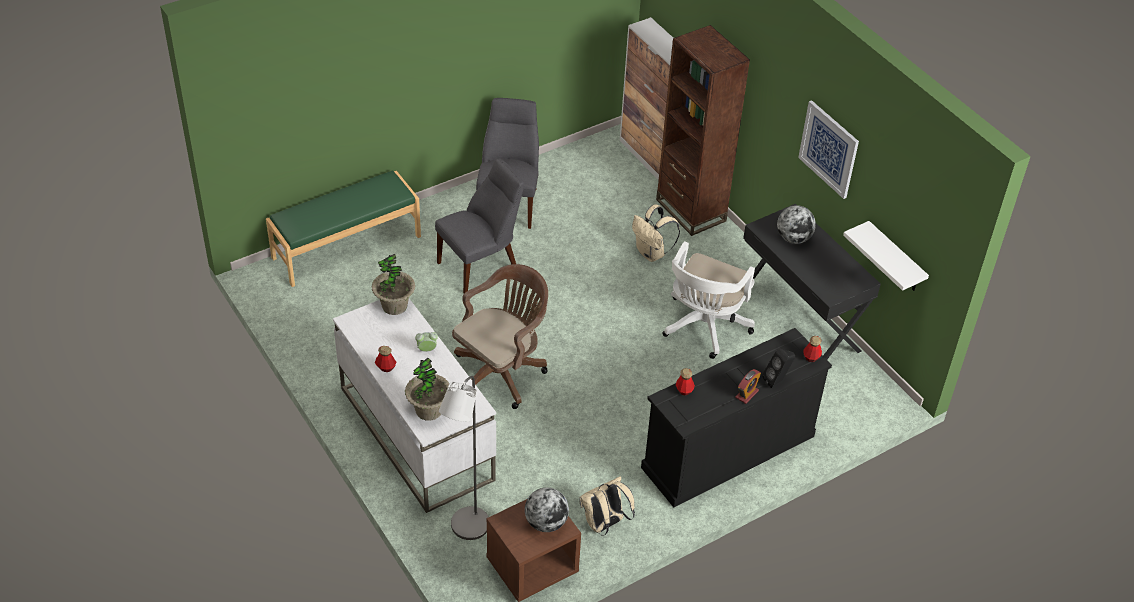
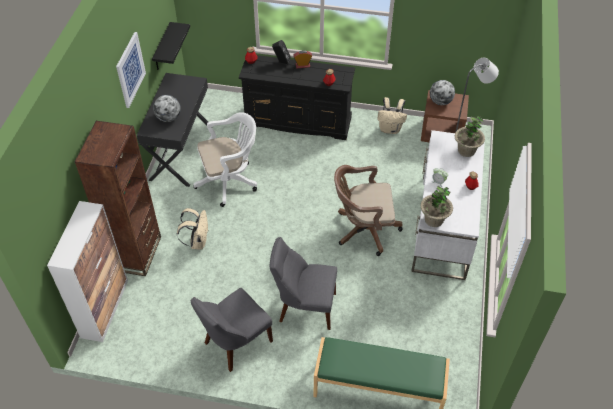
camera: 135 degrees left, 5 degrees up
white shelf [843,221,929,291] -> black shelf [152,22,190,70]

